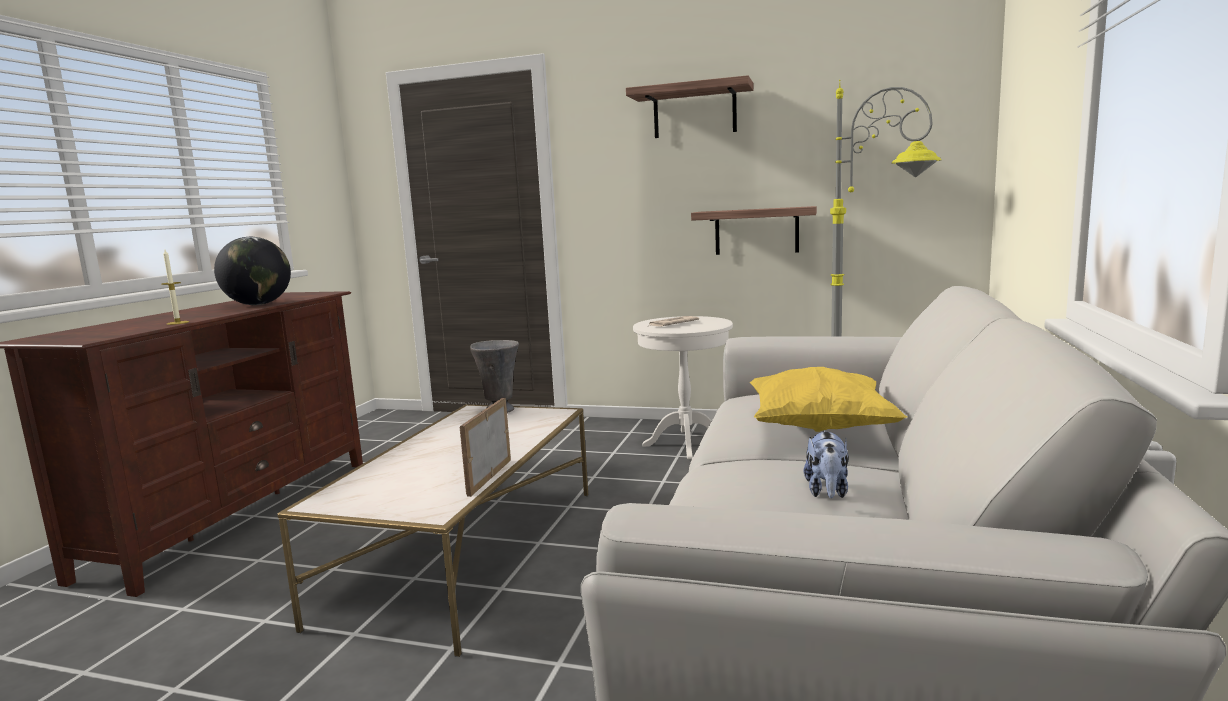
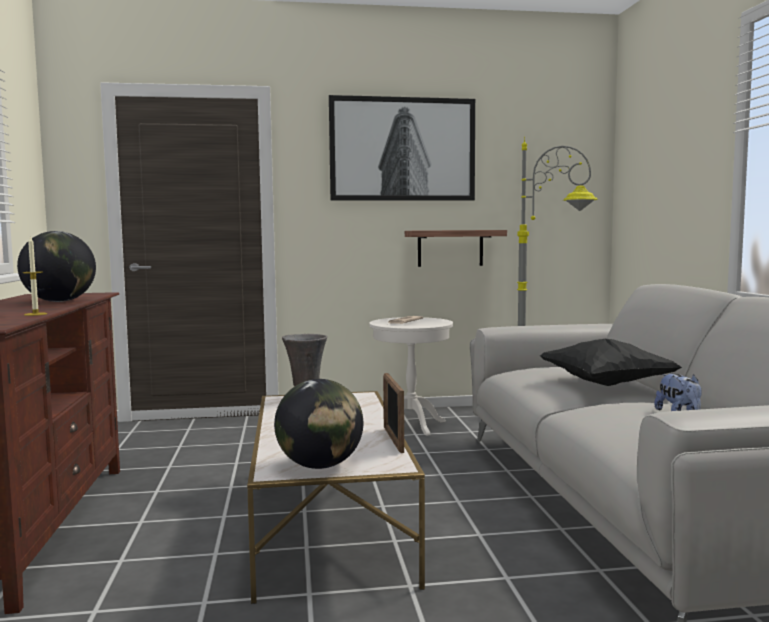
camera: 25 degrees left, 5 degrees down
shelf [626,75,754,138] -> picture [329,95,475,200]
yellow pillow [750,367,907,432] -> black pillow [540,339,682,386]
none -> globe [274,379,363,469]

